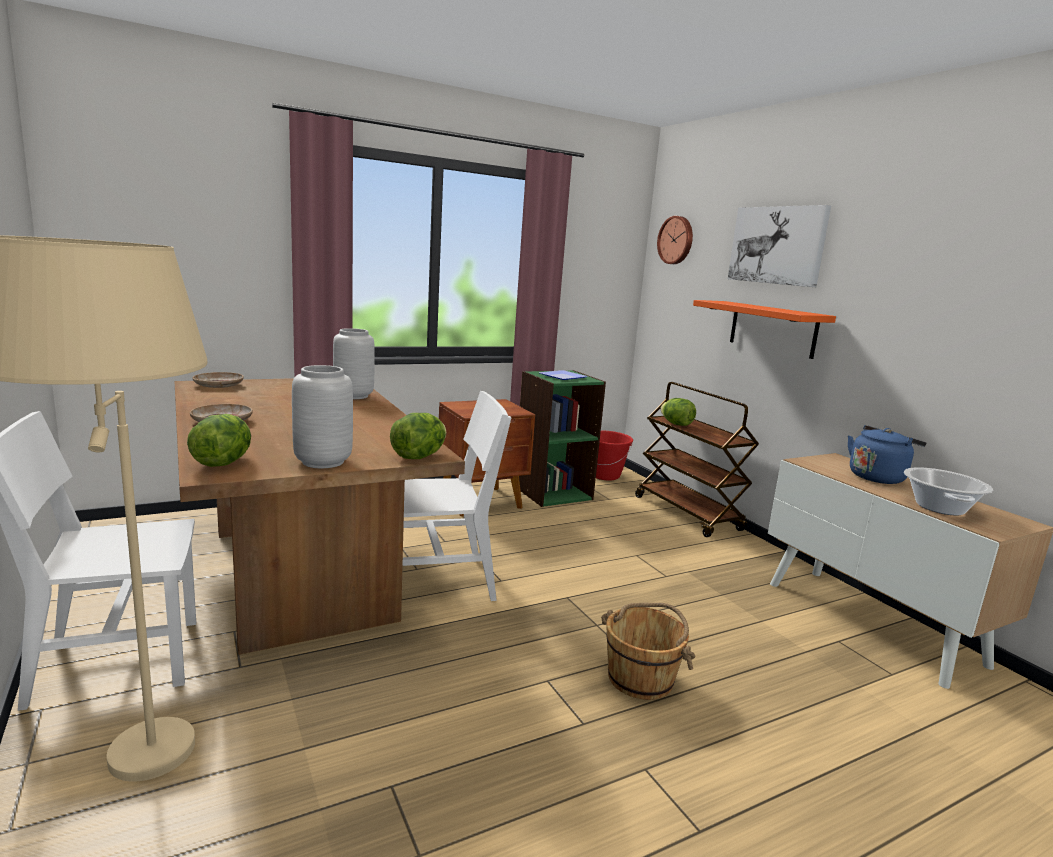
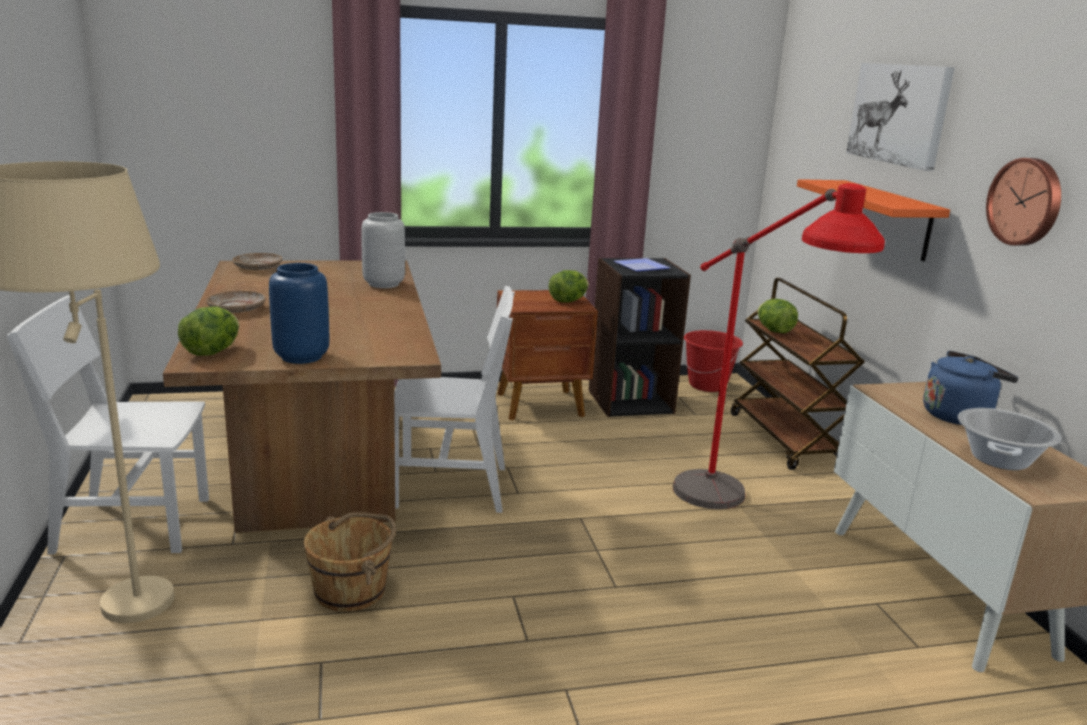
camera: 15 degrees right, 5 degrees up
grey vase [292,365,353,468] -> blue vase [269,263,329,364]
lettuce [390,413,446,459] -> lettuce moved to [549,270,589,303]
green bookcase [519,370,606,507] -> black bookcase [589,258,691,417]
brown bucket [601,603,695,700] -> brown bucket moved to [303,512,396,612]
wall clock [657,216,693,264] -> wall clock moved to [986,158,1061,246]
none -> red floor lamp [673,183,885,509]

